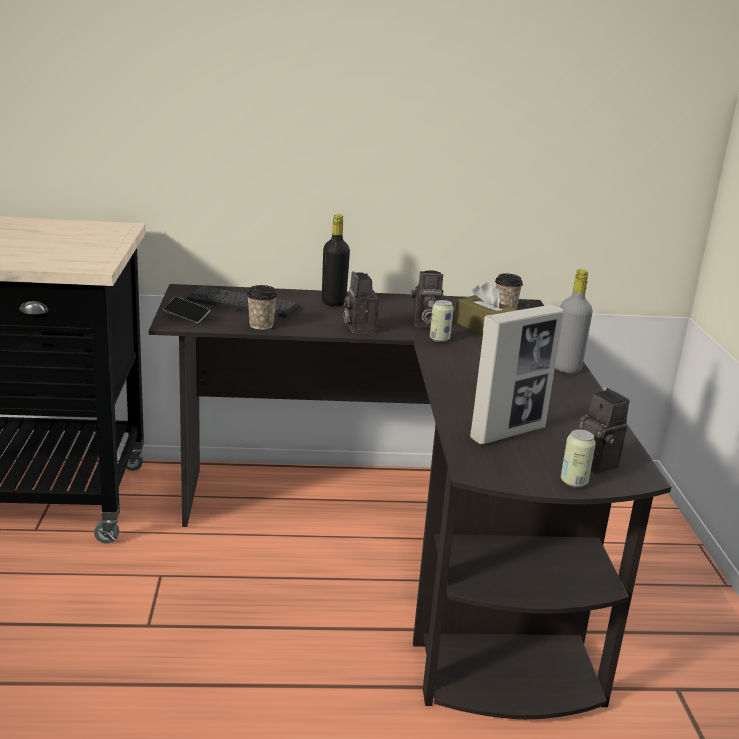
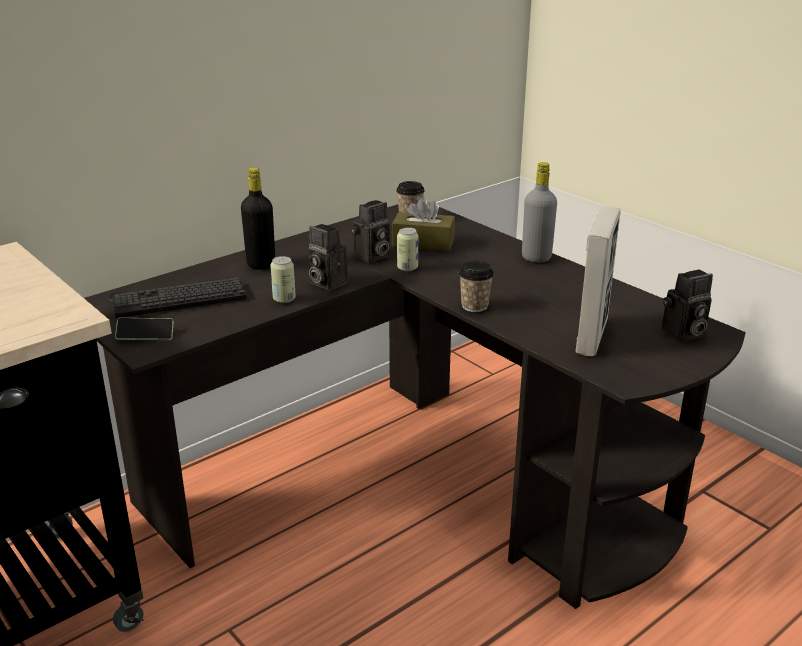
camera: 35 degrees left, 5 degrees up
cup [247,285,277,330] -> cup moved to [459,261,494,312]
can [561,429,596,487] -> can moved to [270,256,296,303]
camera [577,388,629,474] -> camera turned 135 degrees clockwise [662,269,713,342]

